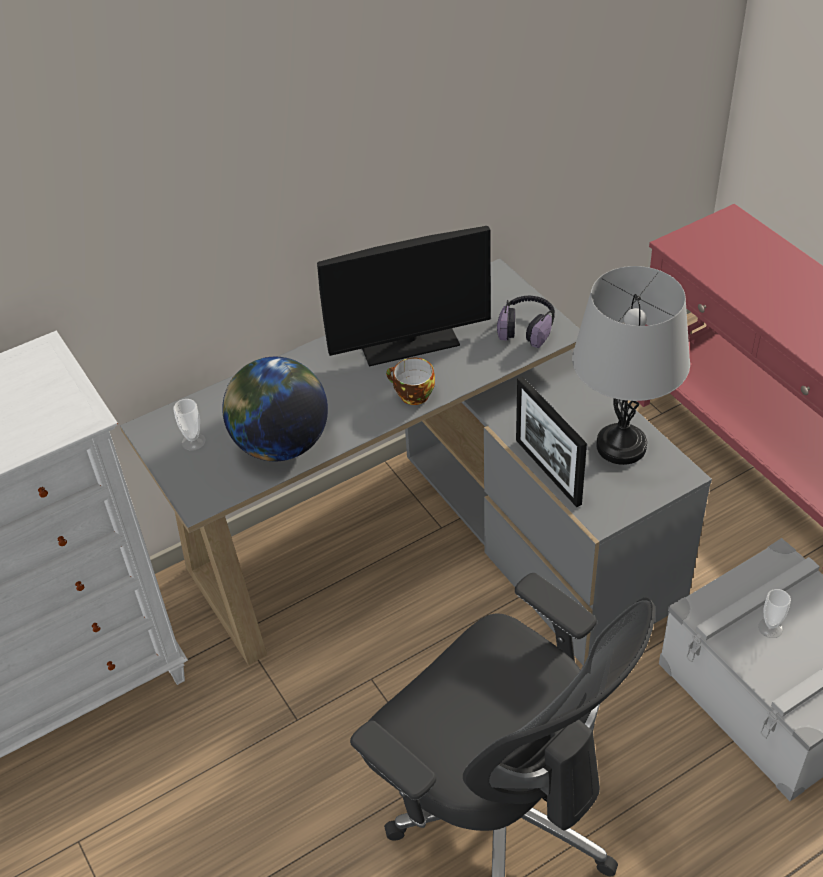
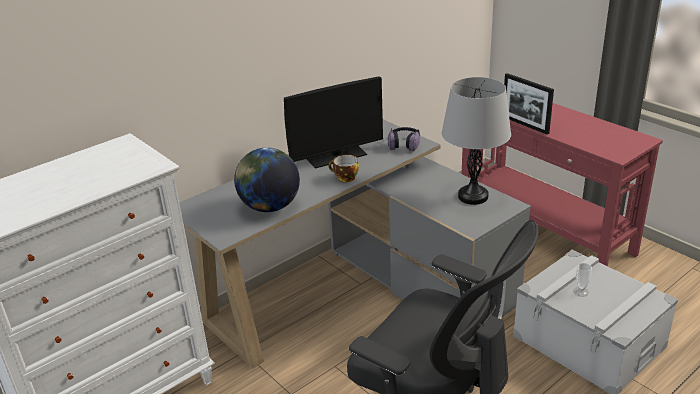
camera: 10 degrees left, 15 degrees down
cup [173,399,206,451] -> none
picture frame [516,377,587,507] -> picture frame moved to [504,73,554,134]

